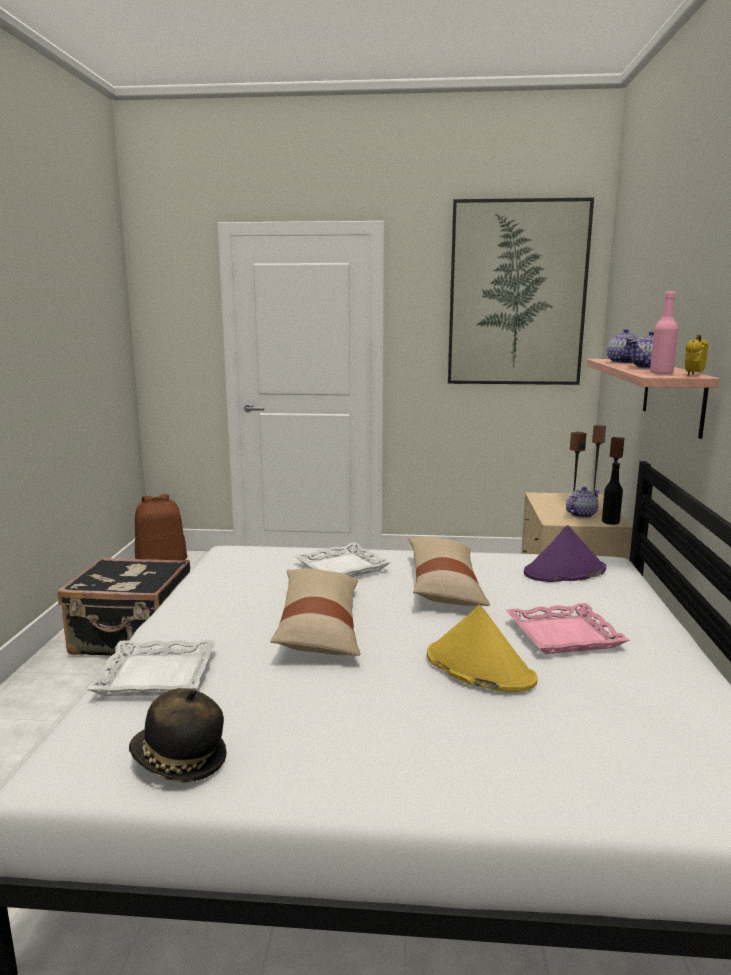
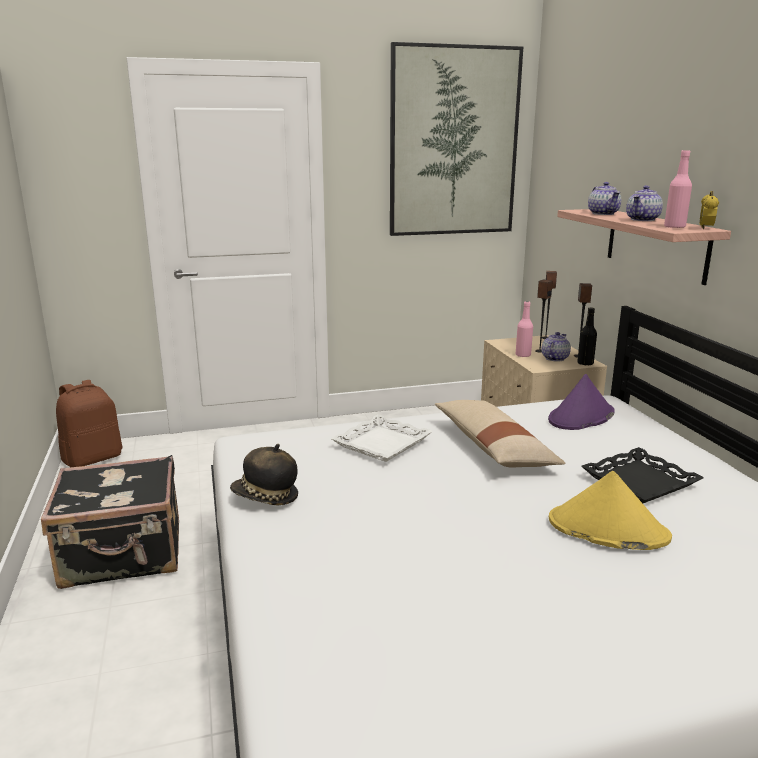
camera: 20 degrees left, 5 degrees up
white tray [86,640,216,696] -> none
hat [129,688,226,782] -> hat moved to [230,444,298,506]
beige pillow [270,568,360,656] -> none
pink tray [506,603,630,654] -> black tray [581,447,704,503]
none -> pink bottle [516,301,533,357]

